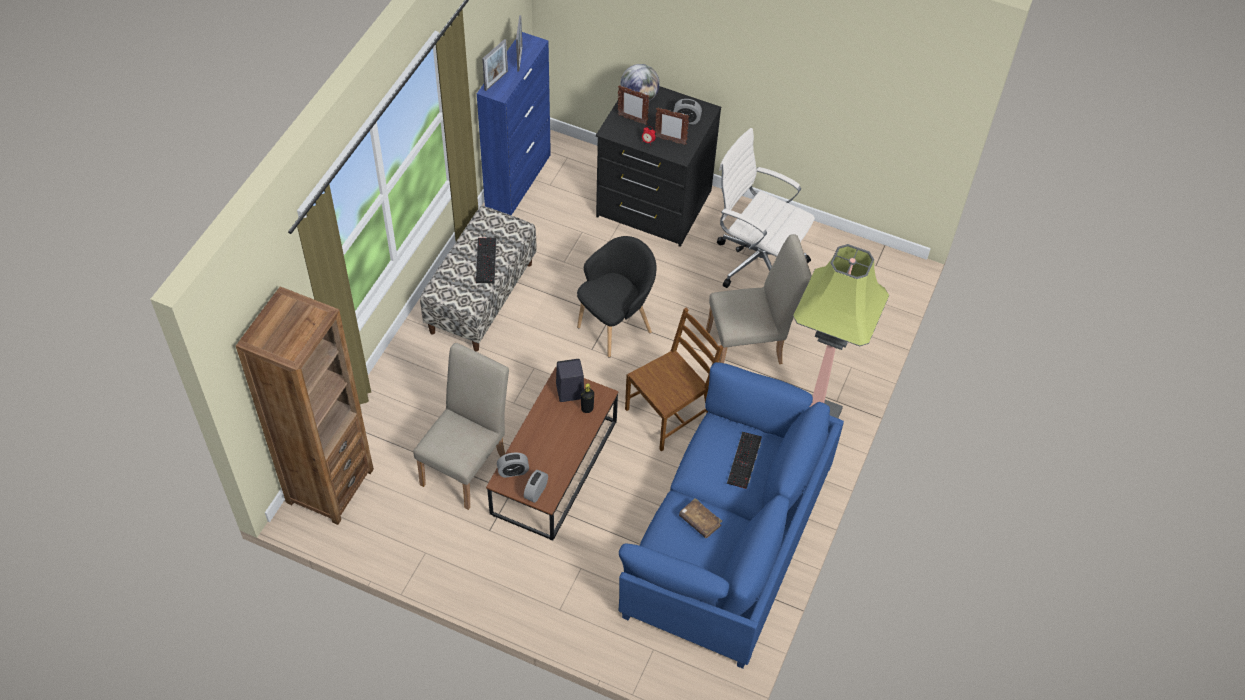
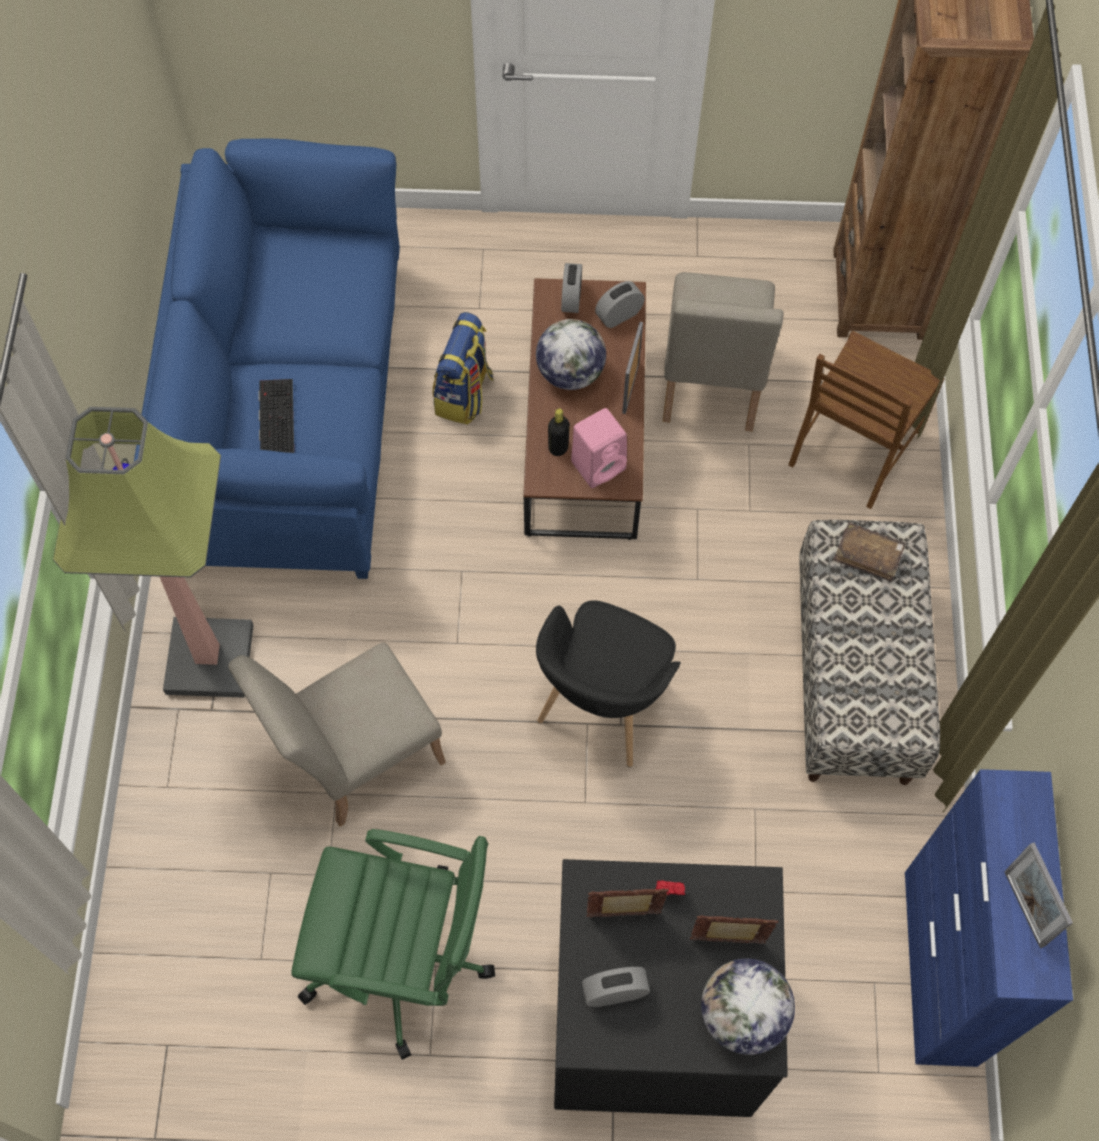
camera: 160 degrees right, 10 degrees up
keyboard [475,238,496,283] -> none
picture frame [482,39,508,91] -> picture frame moved to [622,322,643,414]
black speaker [556,359,584,402] -> pink speaker [571,408,627,488]
brown chair [625,307,723,451] -> brown chair moved to [788,331,945,509]
brown book [679,498,722,538] -> brown book moved to [834,522,905,581]
white office chair [717,128,815,288] -> green office chair [291,829,495,1060]
none -> backpack [433,312,494,425]
none -> globe [536,319,606,390]

